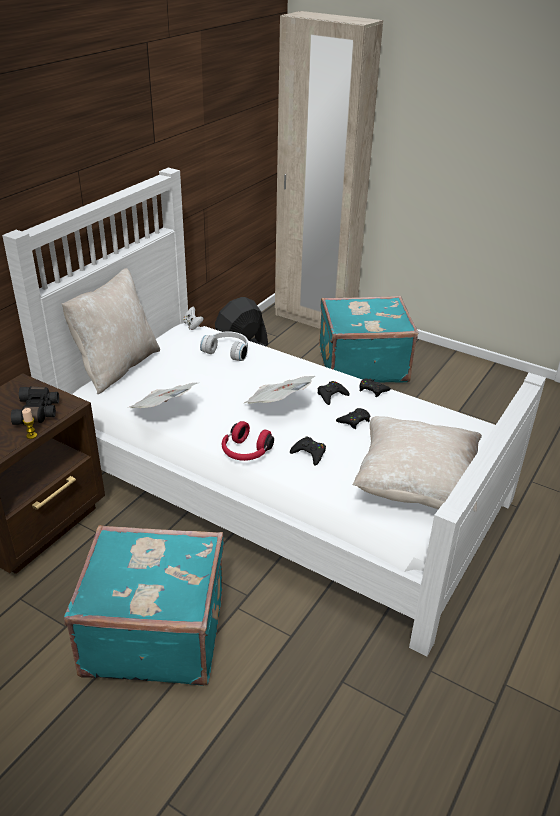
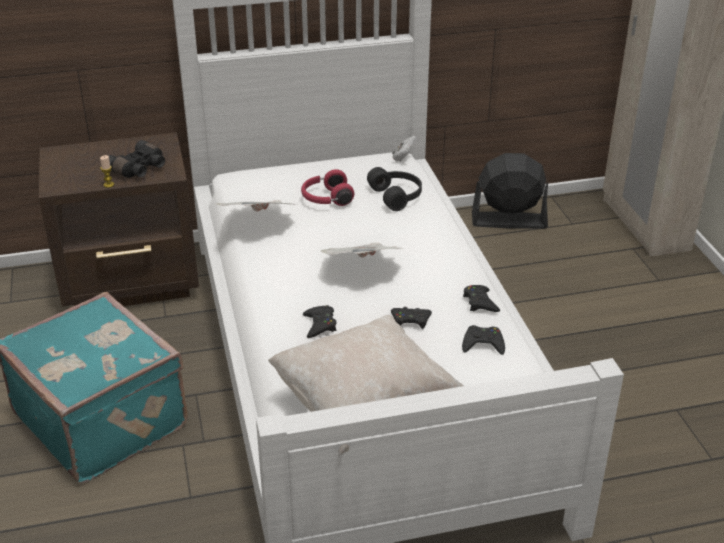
camera: 45 degrees right, 0 degrees up
beige pillow [62,268,160,394] -> none
white headphones [200,331,248,361] -> black headphones [367,167,422,211]
red headphones [222,421,274,461] -> red headphones moved to [301,169,354,206]
black game controller [317,381,350,405] -> black game controller moved to [462,325,505,355]
turquoise suitcase [319,296,419,383] -> none

